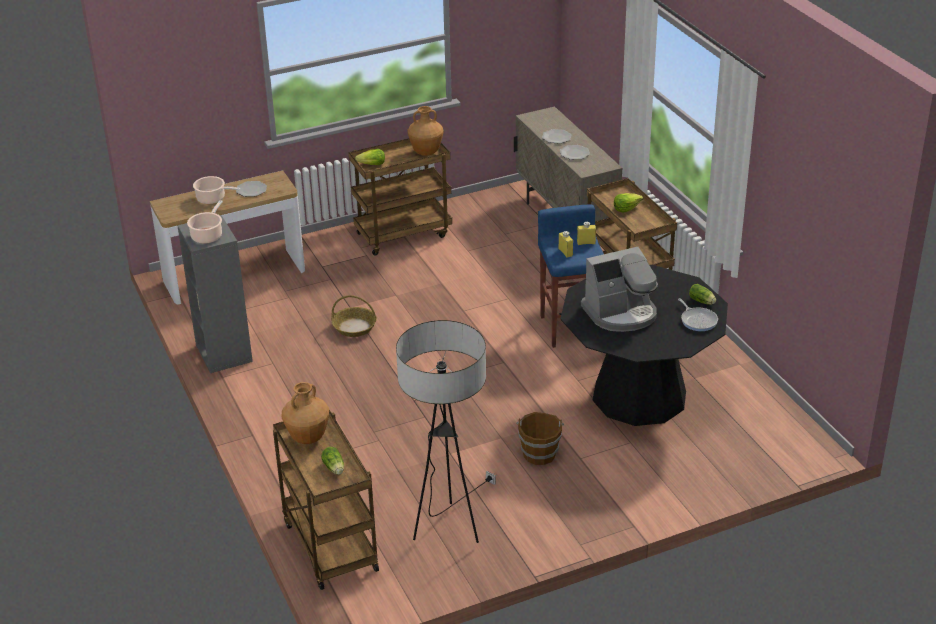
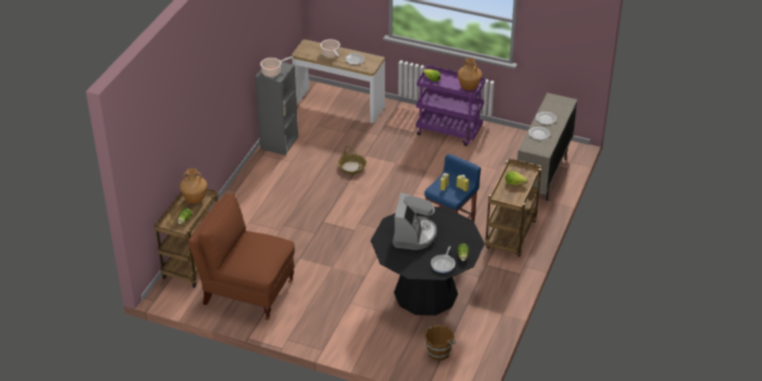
camera: 45 degrees right, 5 degrees up
brown cart [348,139,452,256] -> purple cart [416,65,486,146]
floor lamp [396,320,497,543] -> brown chair [188,194,295,320]
brown bucket [516,412,564,465] -> brown bucket moved to [425,324,456,361]
coffee machine [581,247,658,332] -> coffee machine turned 105 degrees counterclockwise [392,193,437,250]

